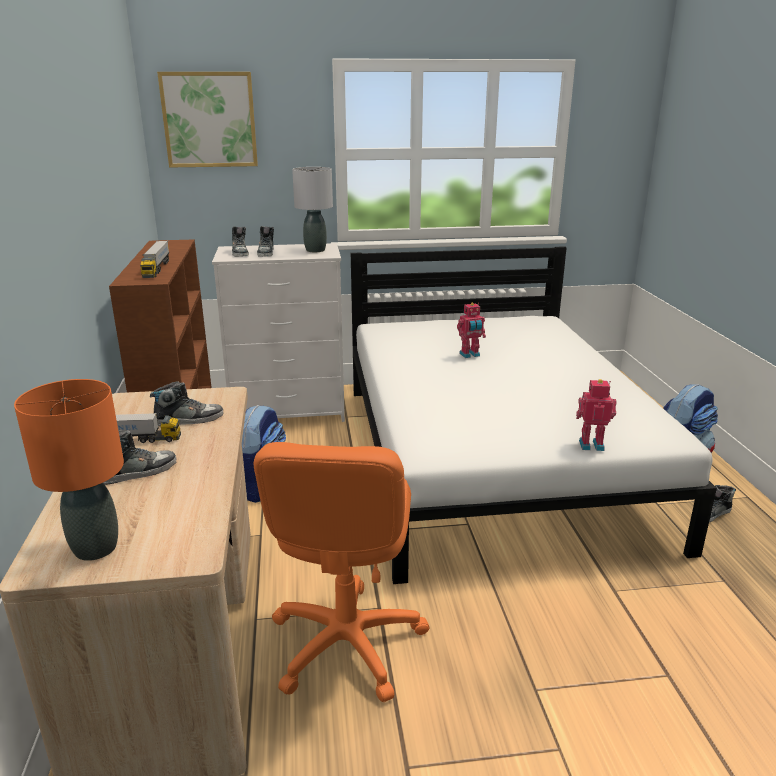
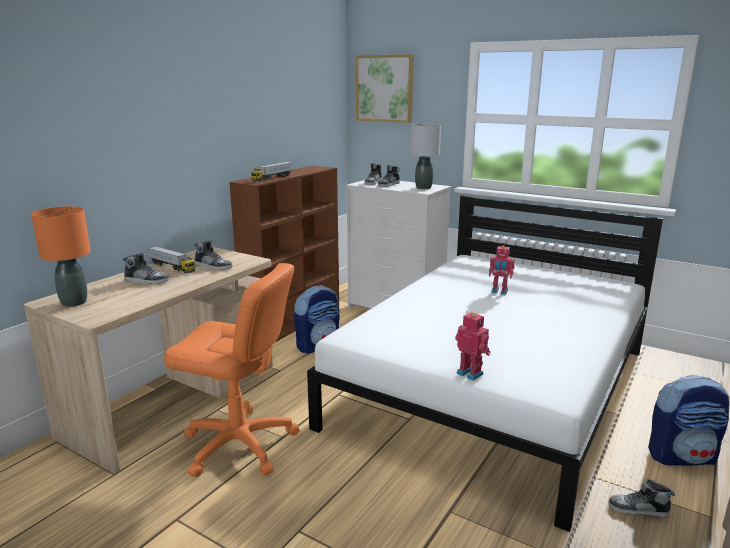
camera: 40 degrees right, 5 degrees down
orange office chair [254,442,430,702] -> orange office chair turned 120 degrees counterclockwise [164,263,299,477]

